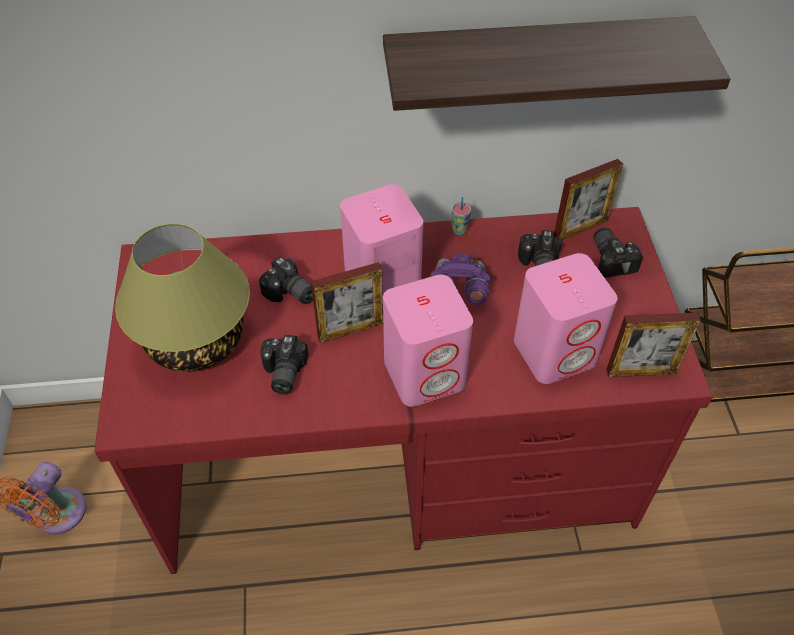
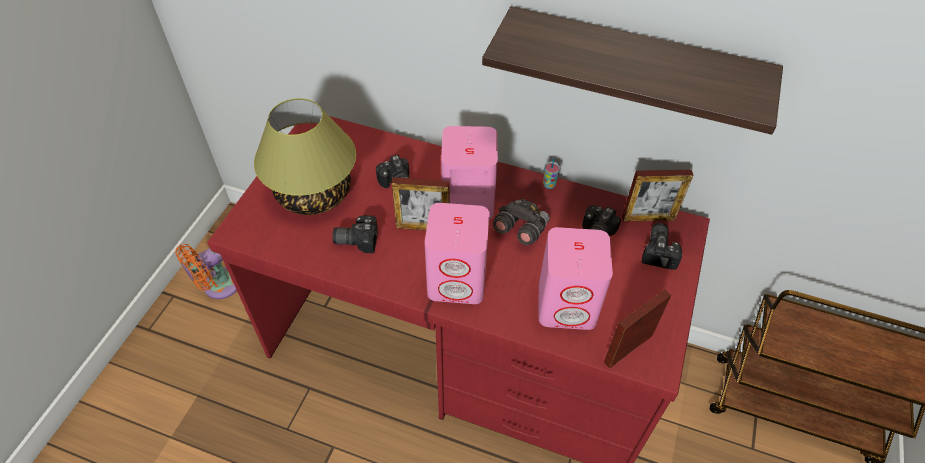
camera: 25 degrees right, 0 degrees up
camera [260,335,309,394] -> camera turned 60 degrees clockwise [332,215,378,253]
purple binoculars [431,254,491,305] -> grey binoculars [493,198,550,245]
picture frame [606,313,701,377] -> picture frame turned 120 degrees clockwise [604,289,671,368]

